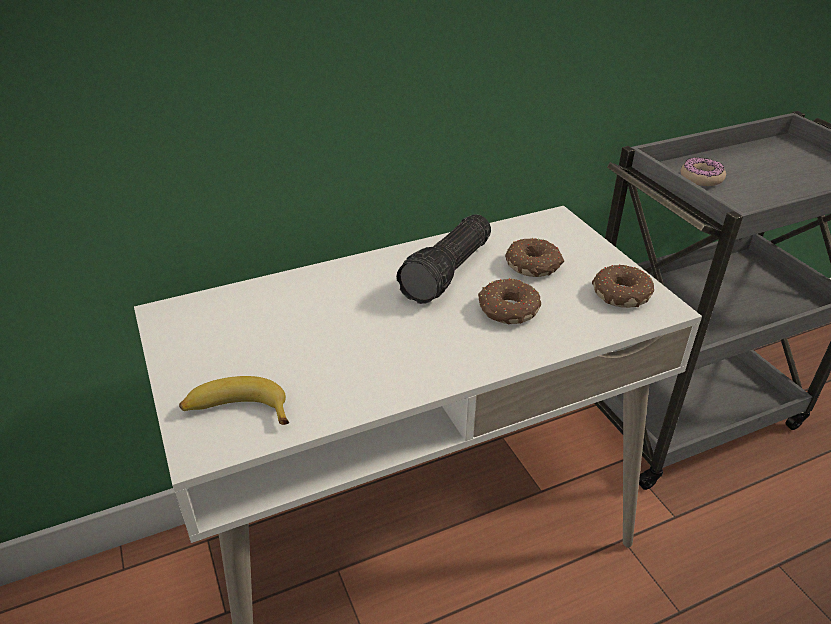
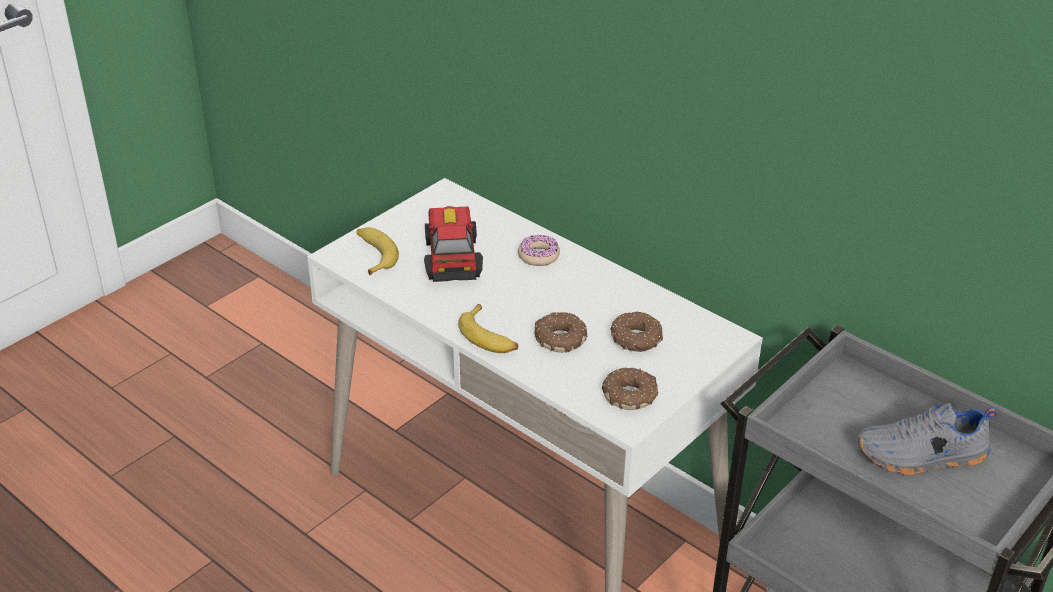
camera: 65 degrees right, 0 degrees up
flashlight [396,214,491,304] -> none
donut [680,157,726,186] -> donut moved to [518,235,560,266]
none -> toy car [424,206,483,282]
none -> banana [458,304,518,353]
none -> grey shoe [857,403,997,475]

